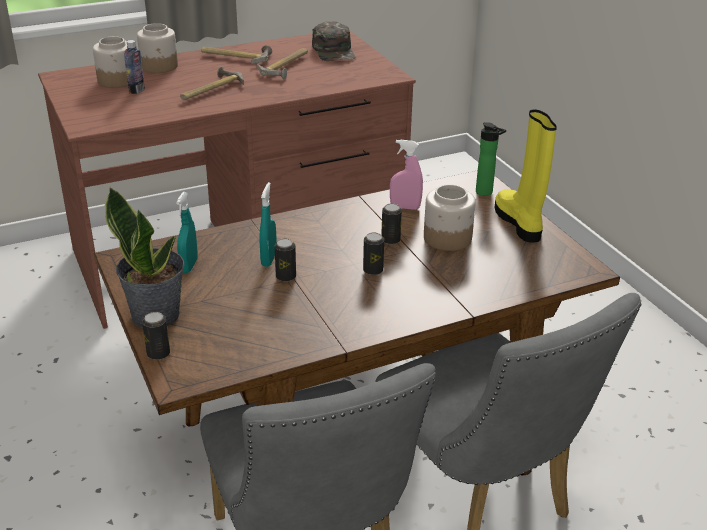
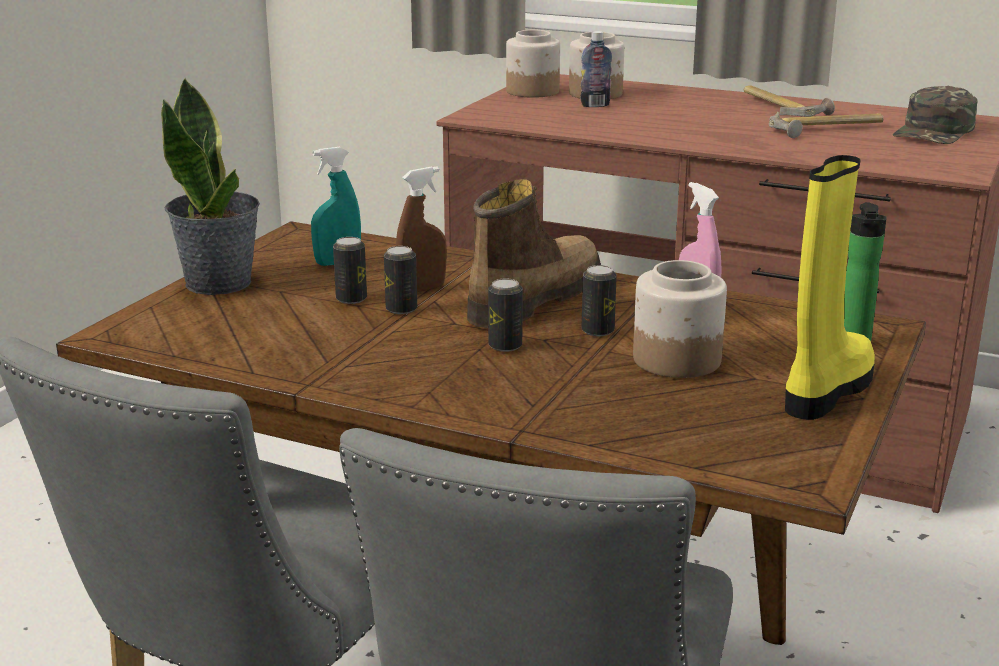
camera: 50 degrees right, 10 degrees down
jar [137,23,178,73] -> jar moved to [506,30,560,98]
can [142,312,170,360] -> can moved to [333,237,367,304]
hammer [180,66,244,100] -> none
turquoise spray bottle [260,182,277,267] -> brown spray bottle [396,166,447,292]
none -> boot [467,179,601,328]

